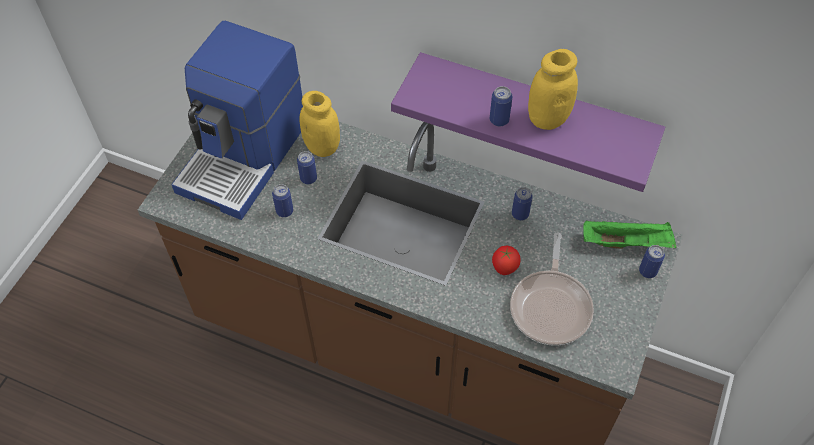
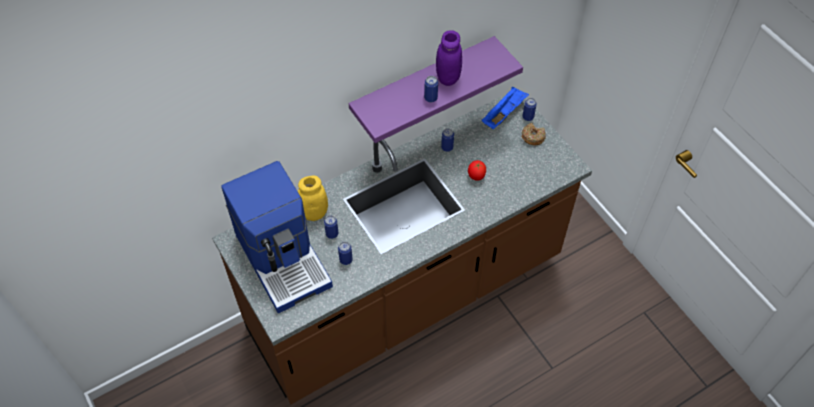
camera: 55 degrees left, 0 degrees up
frying pan [510,233,594,346] -> none
yellow jar [528,49,578,130] -> purple jar [436,30,462,86]
green tray [583,220,677,249] -> blue tray [482,87,529,129]
none -> donut [522,123,546,145]

